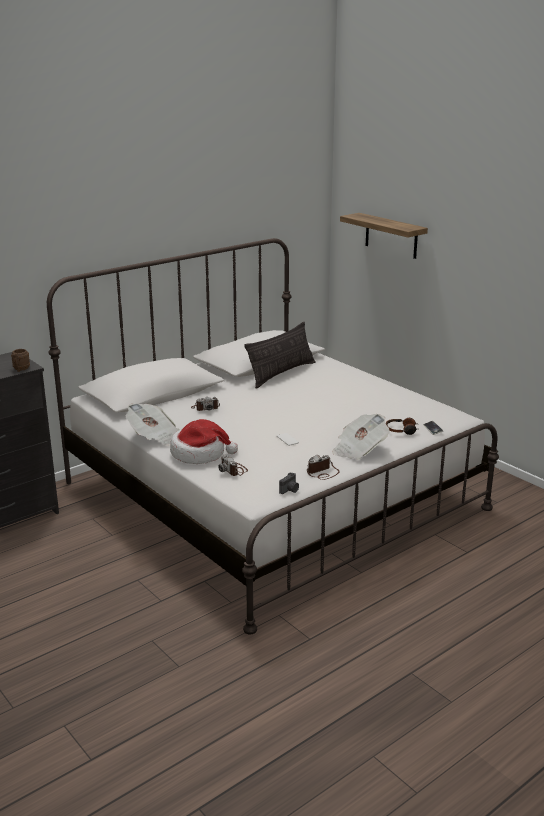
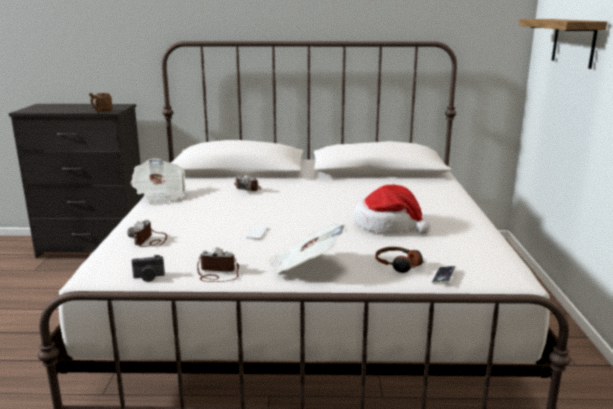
camera: 40 degrees right, 5 degrees down
hat [170,419,238,464] -> hat moved to [353,185,431,234]
pillow [244,322,316,389] -> none

